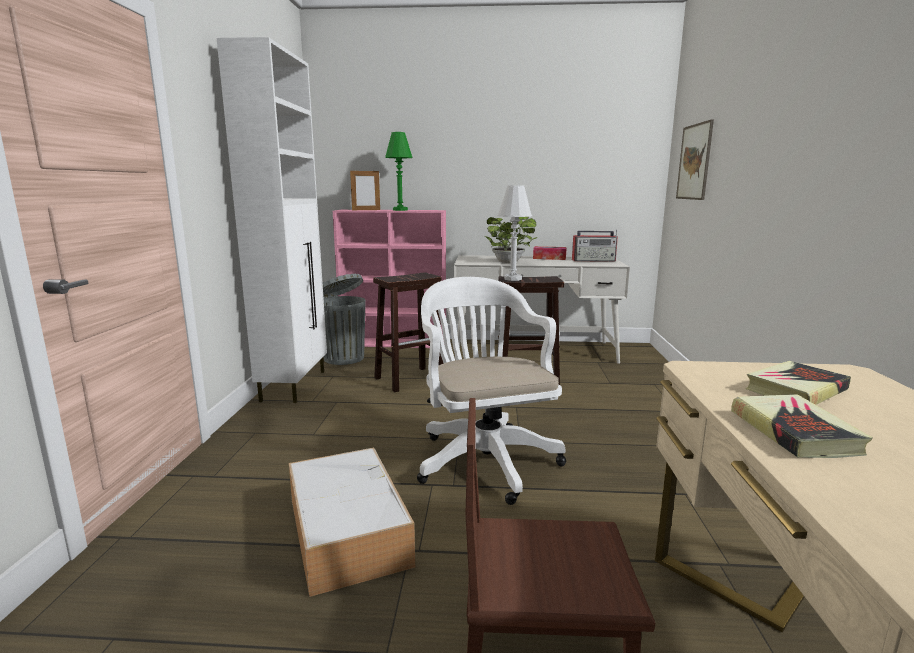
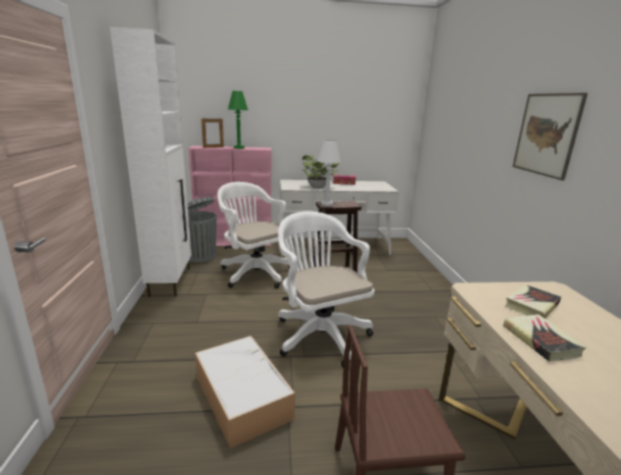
camera: 10 degrees left, 5 degrees up
brown stool [373,272,444,392] -> white office chair [217,182,292,288]
radio [572,230,618,262] -> none
picture [676,119,714,200] -> picture moved to [512,93,588,180]

